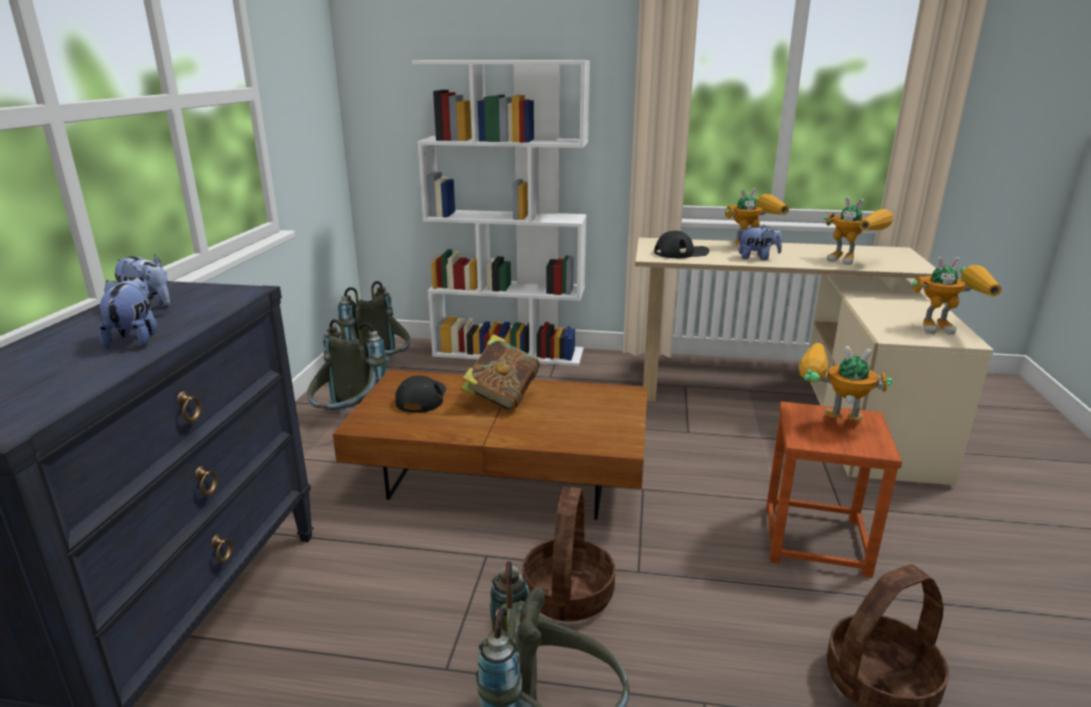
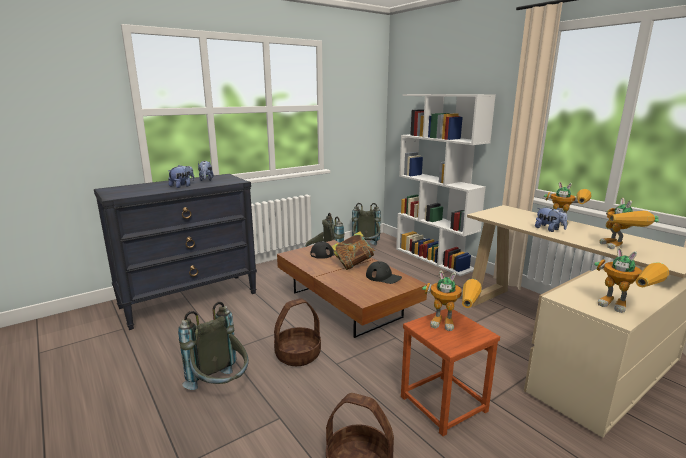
camera: 45 degrees right, 5 degrees down
black cap [654,231,709,258] -> black cap moved to [366,261,402,284]
toy robot [799,343,893,421] -> toy robot turned 135 degrees clockwise [422,271,482,331]

